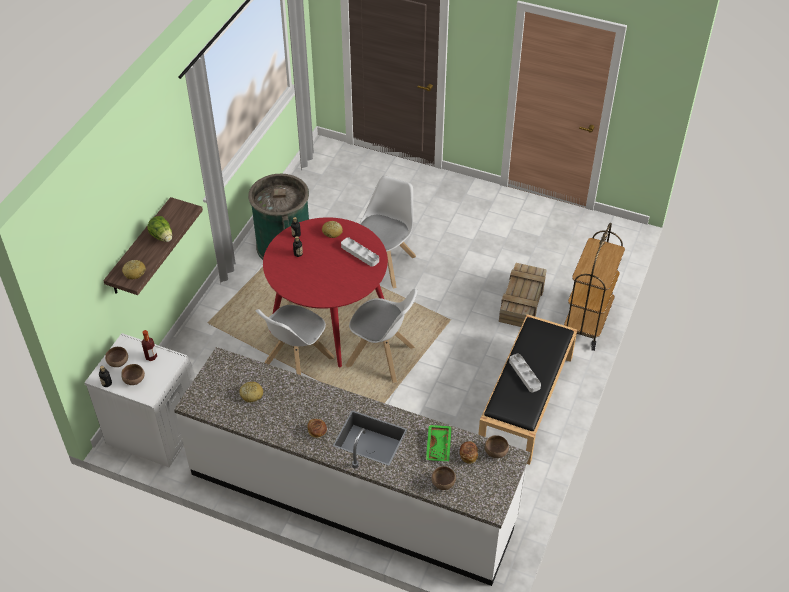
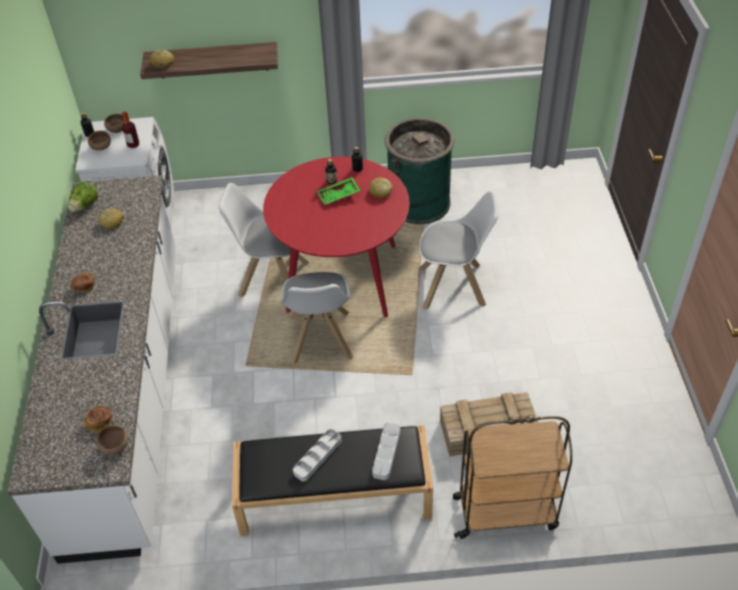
camera: 65 degrees right, 0 degrees up
lettuce [147,216,172,242] -> lettuce moved to [68,182,98,212]
grey tray [341,238,379,267] -> grey tray moved to [372,423,400,480]
green tray [426,425,452,461] -> green tray moved to [317,177,361,205]
brown bowl [431,466,456,490] -> none

